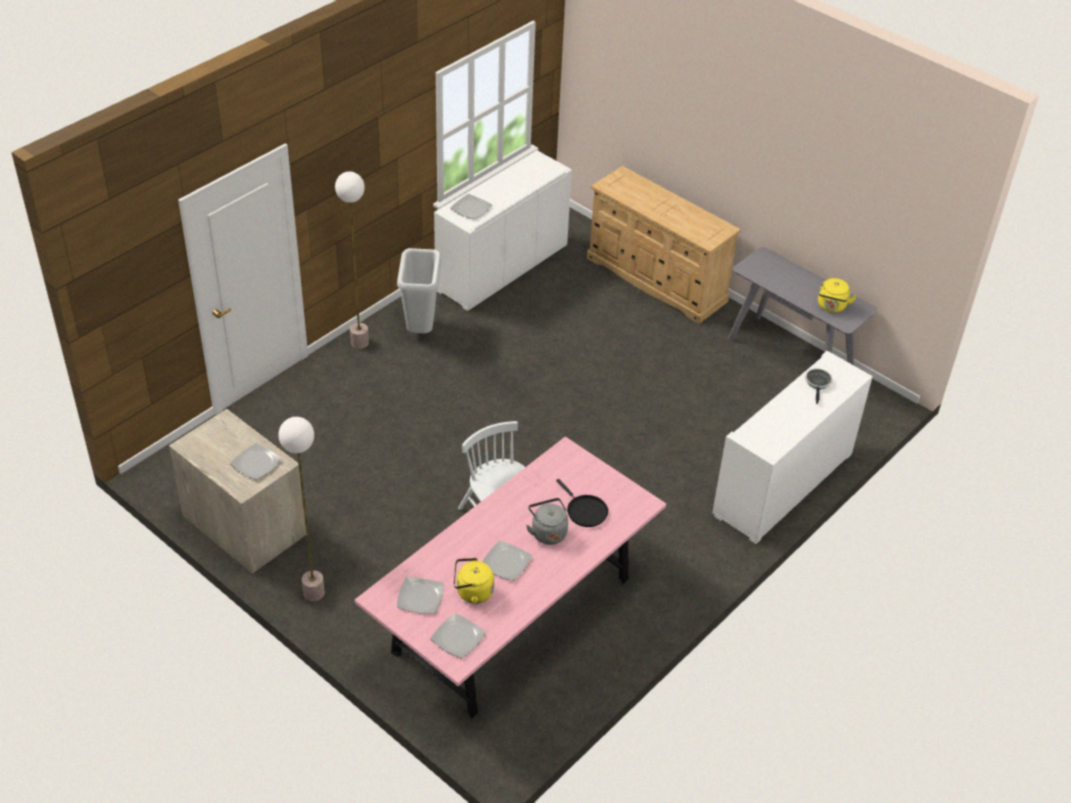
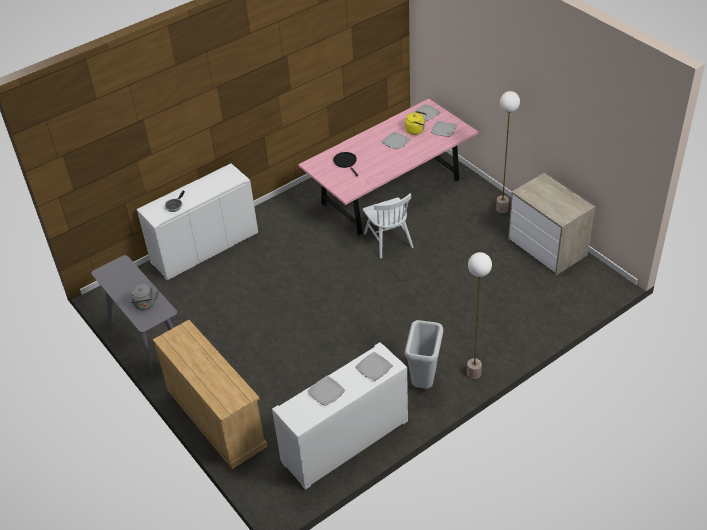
camera: 165 degrees left, 0 degrees up
plate [230,443,282,480] -> plate moved to [307,376,345,406]
grey kettle [526,498,568,545] -> grey kettle moved to [130,284,159,310]
yellow kettle [818,278,857,313] -> none

